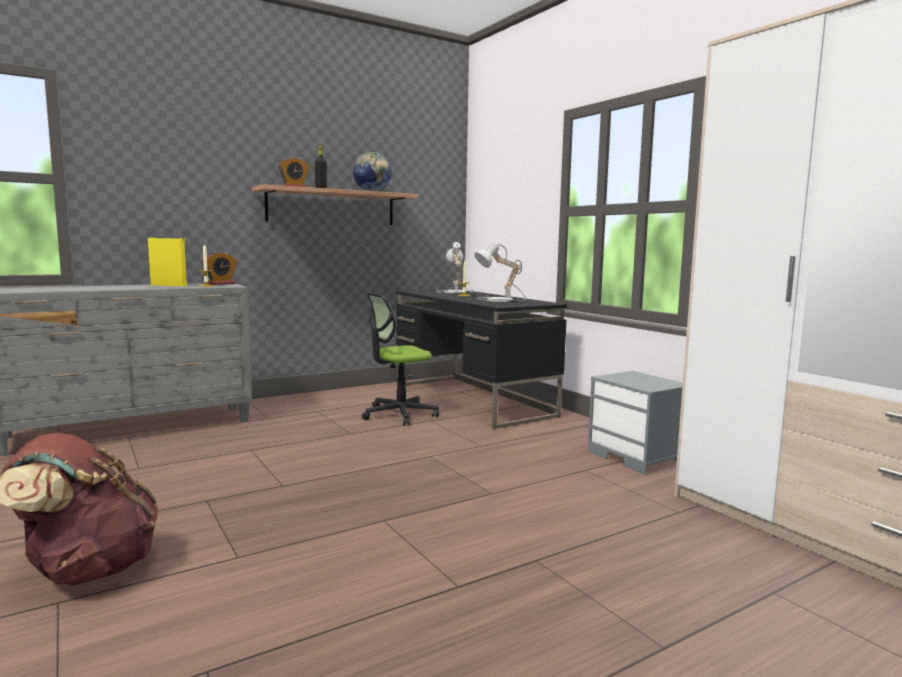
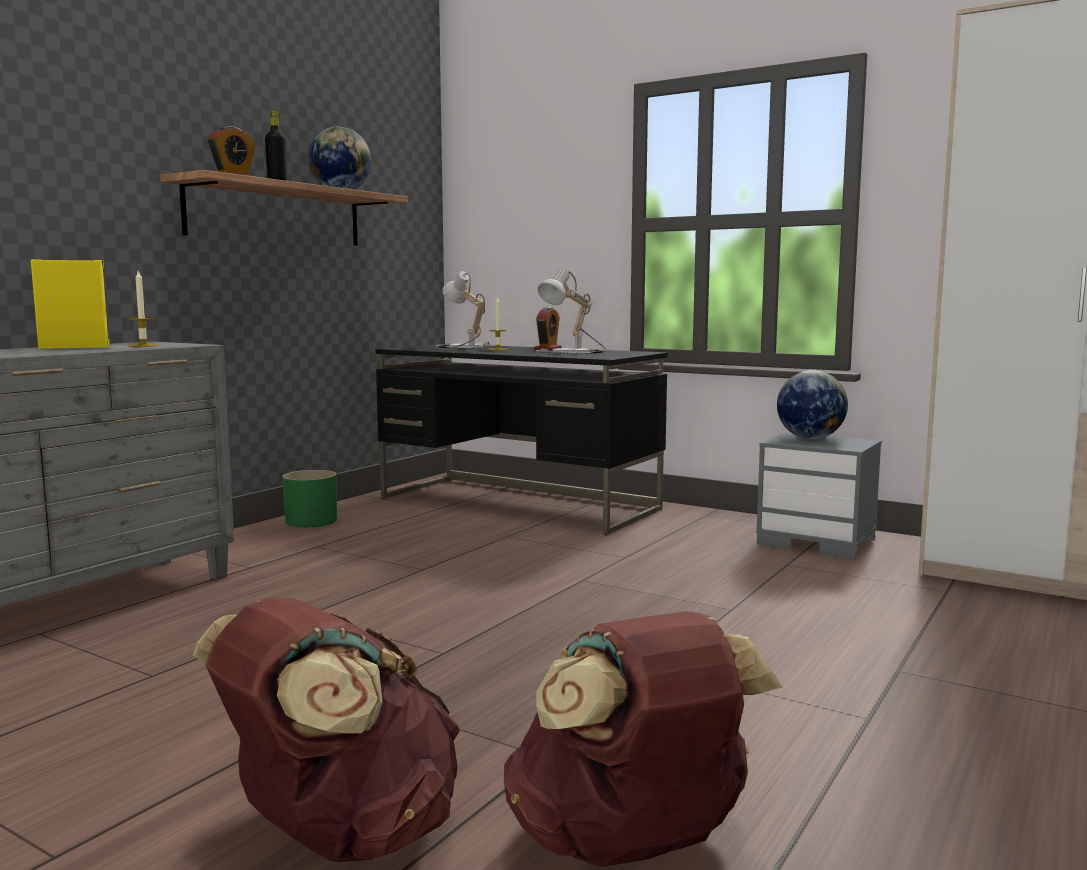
camera: 25 degrees left, 0 degrees up
alarm clock [203,252,237,285] -> alarm clock moved to [534,307,562,350]
office chair [362,293,439,426] -> none
none -> green planter [282,470,337,527]
none -> brown backpack [504,611,783,867]
none -> globe [777,370,848,439]

